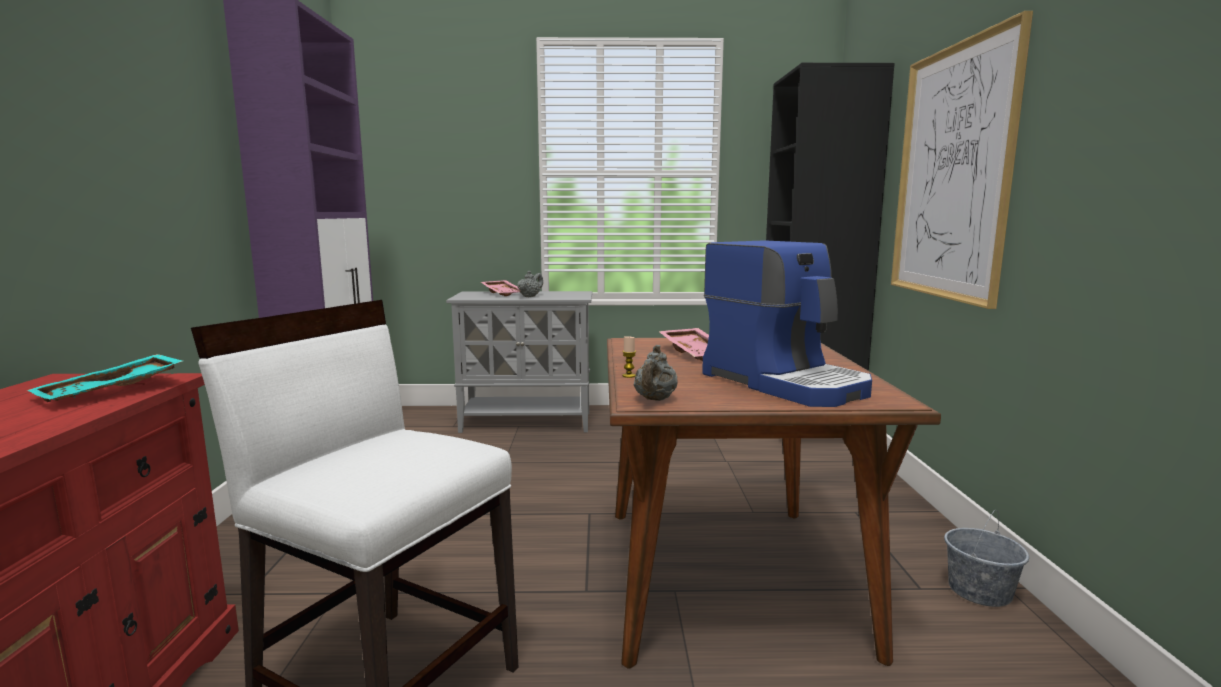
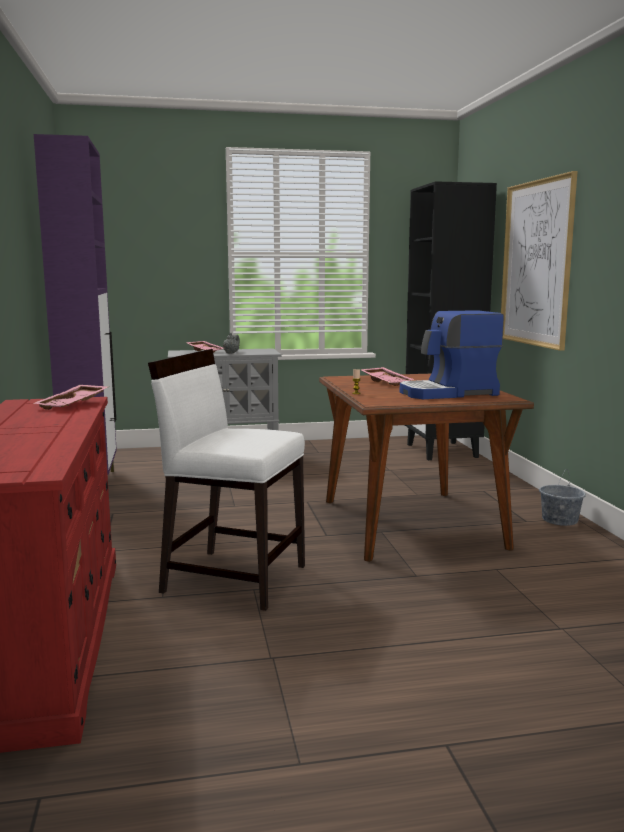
camera: 10 degrees left, 0 degrees up
turquoise tray [27,354,183,402] -> pink tray [33,385,108,410]
grey teapot [634,345,678,401] -> none
coffee machine [702,240,872,407] -> coffee machine turned 120 degrees clockwise [400,310,504,399]

